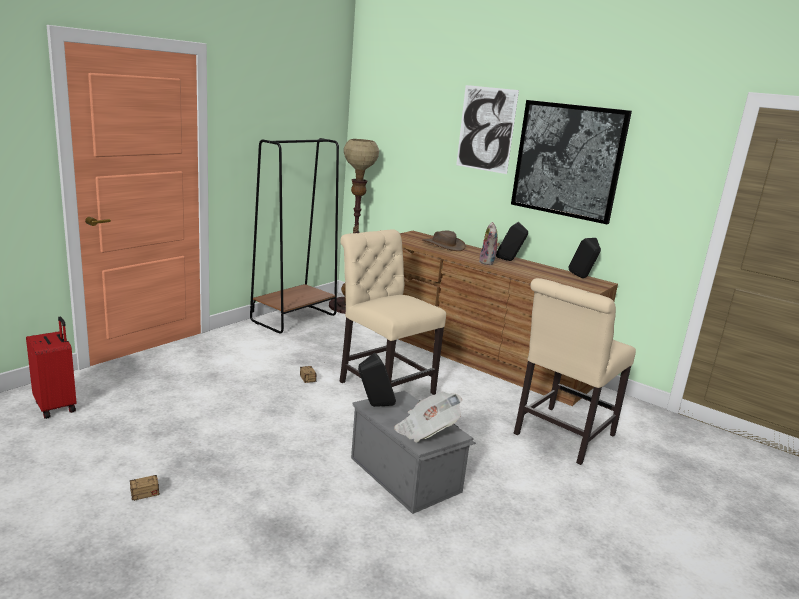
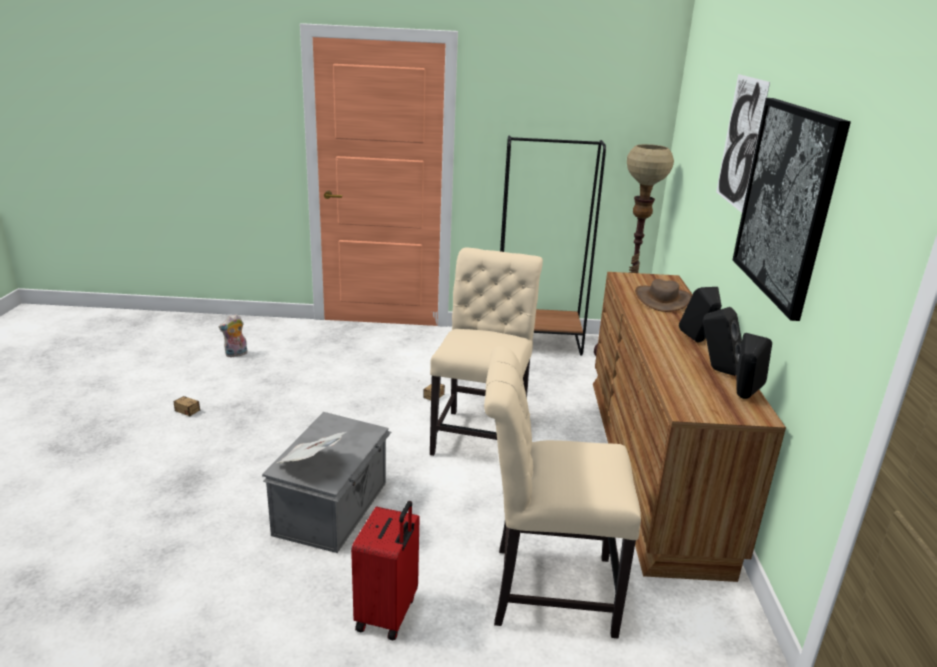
camera: 55 degrees right, 5 degrees up
red suitcase [26,317,76,419] -> red suitcase moved to [351,501,420,640]
black speaker [358,353,396,407] -> black speaker moved to [703,307,742,376]
plush toy [479,222,500,265] -> plush toy moved to [219,314,247,357]

